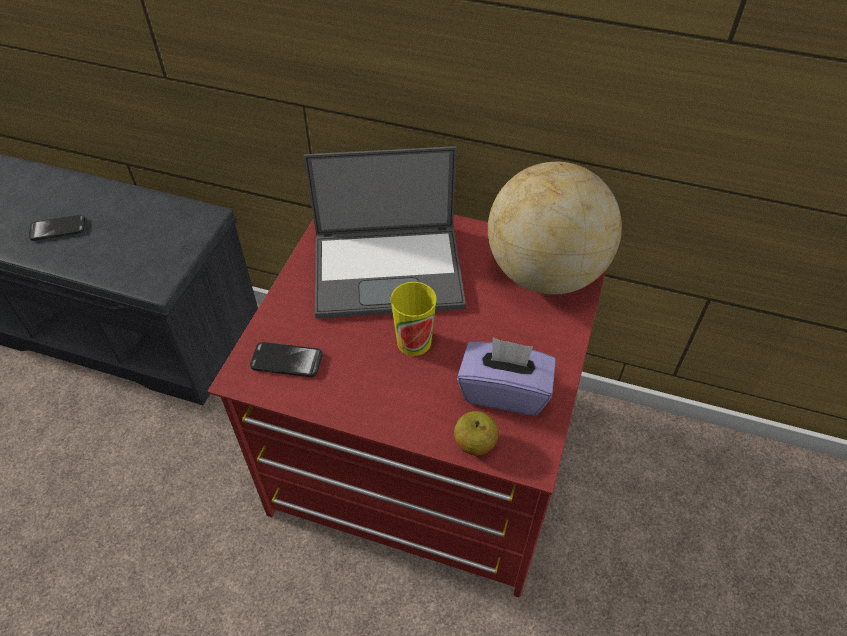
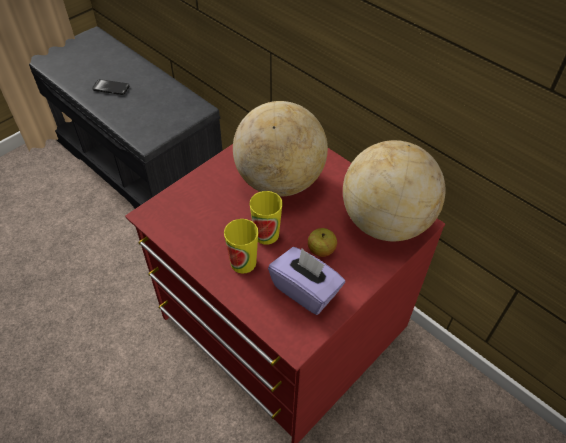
camera: 25 degrees right, 0 degrees up
phone [250,342,323,377] -> none
laptop [304,146,466,319] -> globe [233,101,328,197]
apple [454,411,499,456] -> apple moved to [308,228,337,257]
none -> cup [224,219,259,274]

